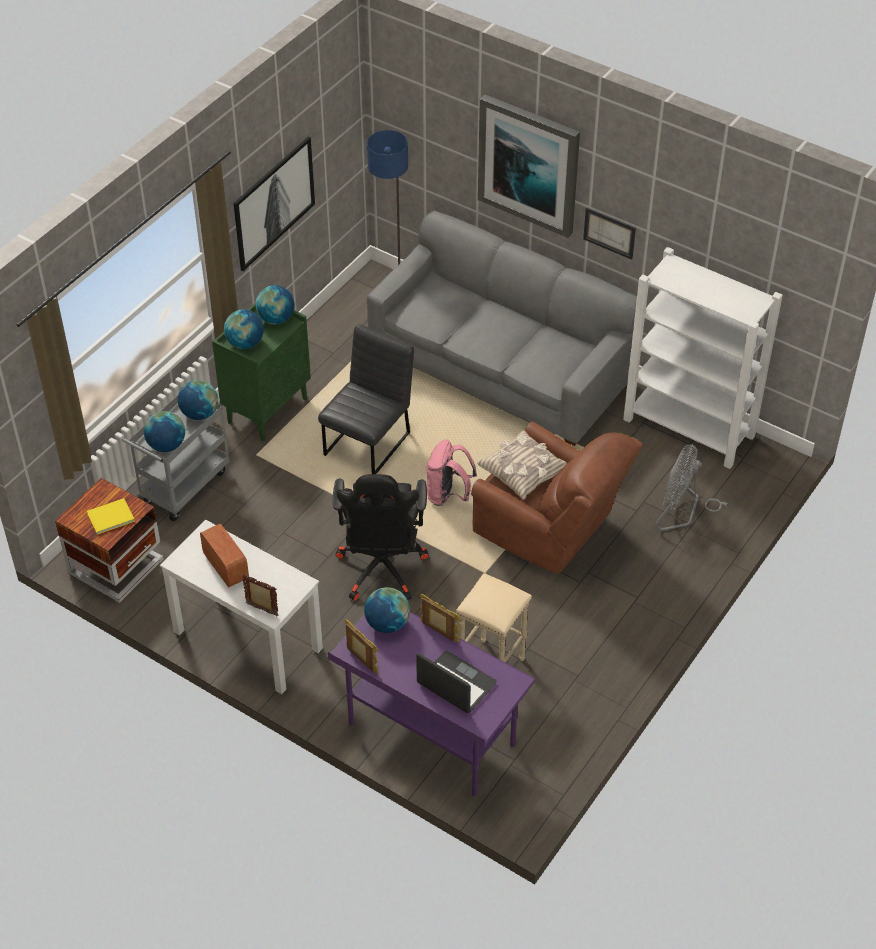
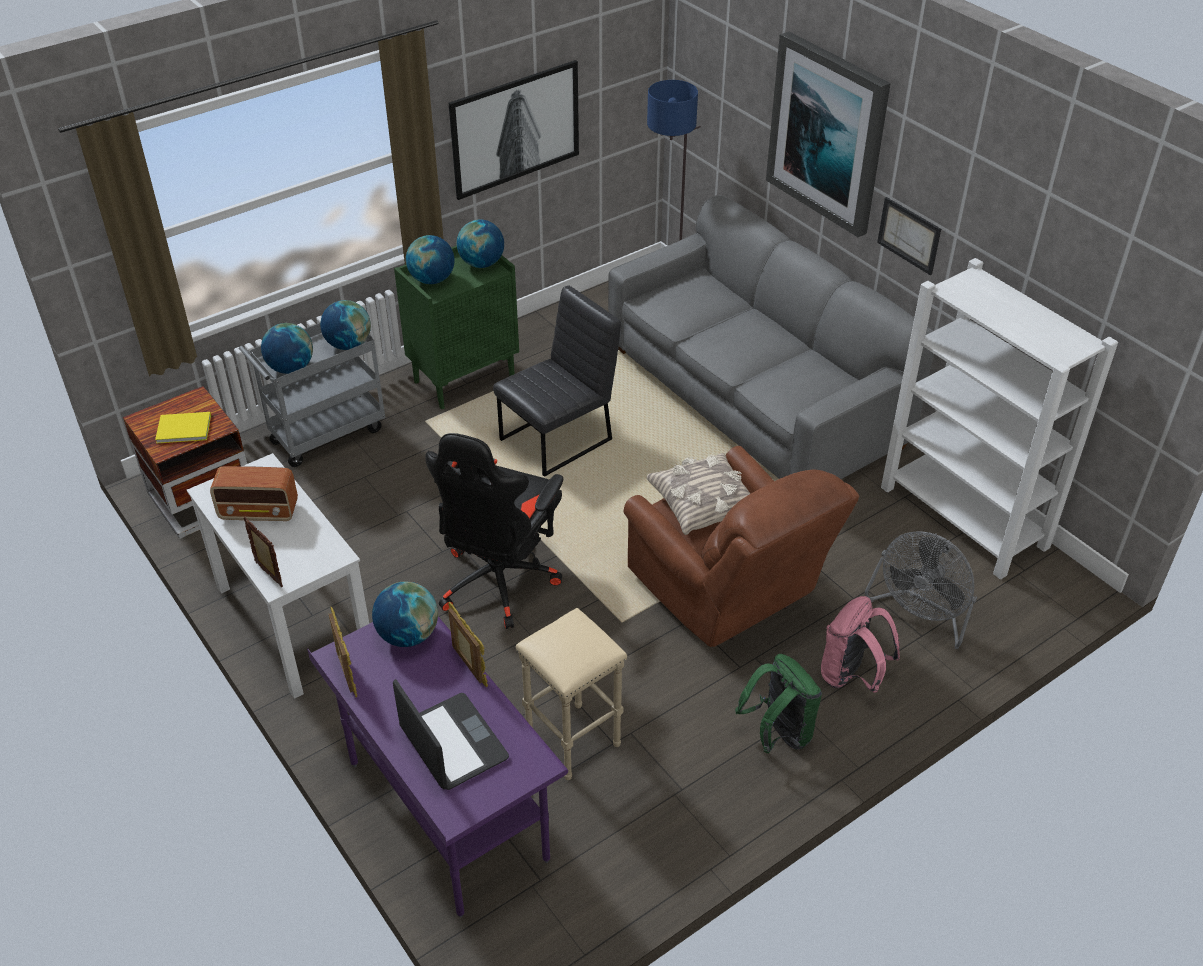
camera: 20 degrees right, 5 degrees down
radio [200,524,249,587] -> radio turned 105 degrees clockwise [210,466,298,521]
pink backpack [426,440,477,506] -> pink backpack moved to [821,596,900,693]
grey fan [656,444,728,532] -> grey fan turned 90 degrees counterclockwise [865,532,977,649]
none -> green backpack [735,654,822,753]

